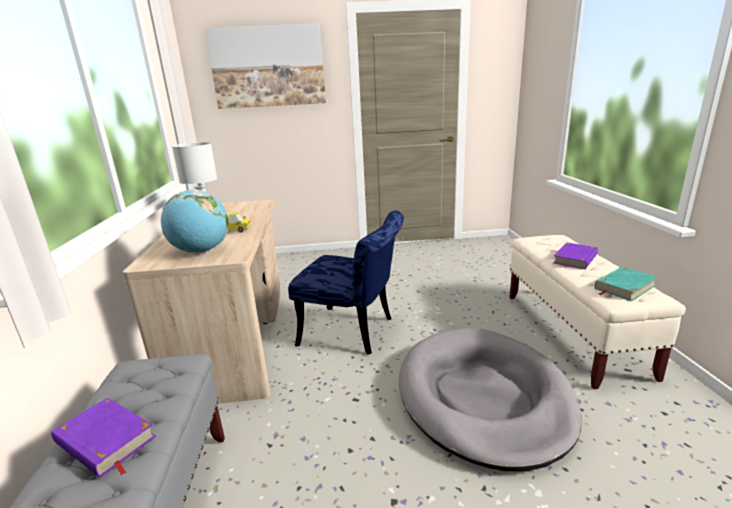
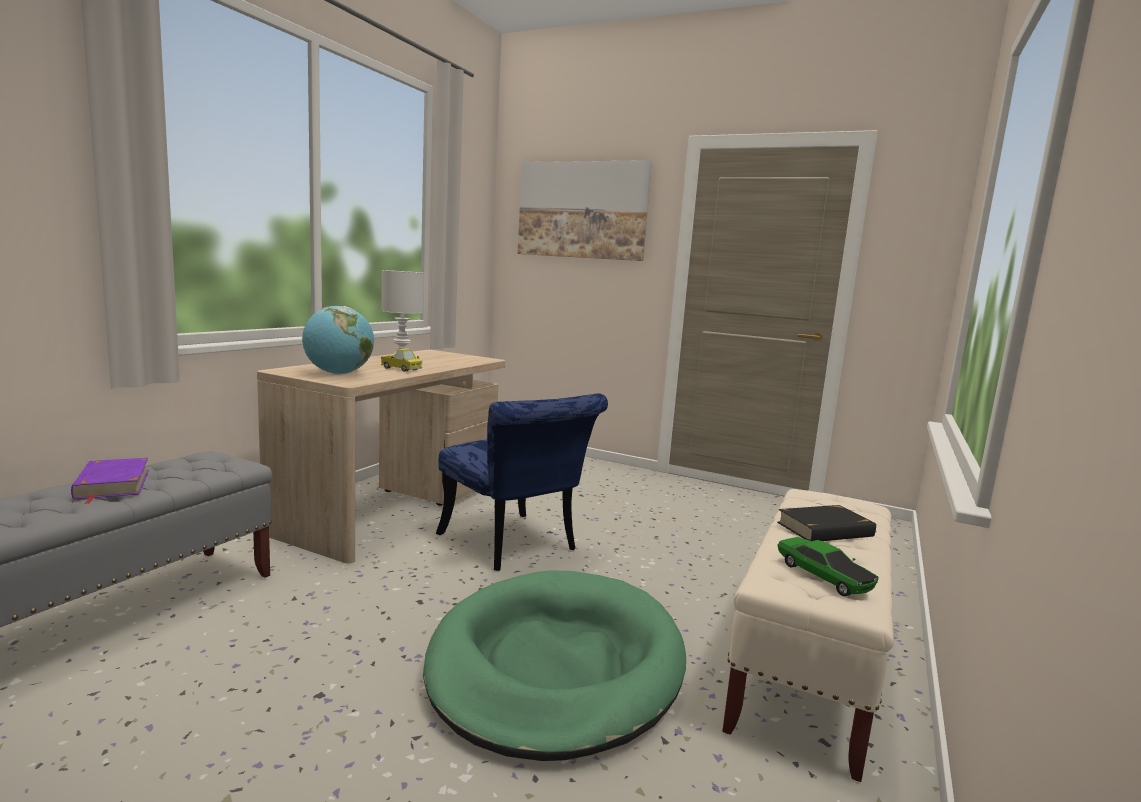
camera: 30 degrees right, 10 degrees down
grey dog bed [399,328,581,472] -> green dog bed [423,570,686,761]
purple book [553,242,598,269] -> black book [777,505,876,541]
turquoise book [595,267,658,301] -> toy car [777,537,878,596]

